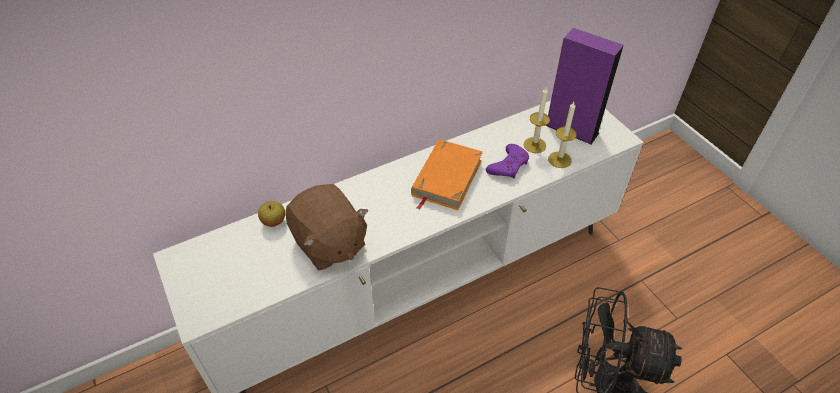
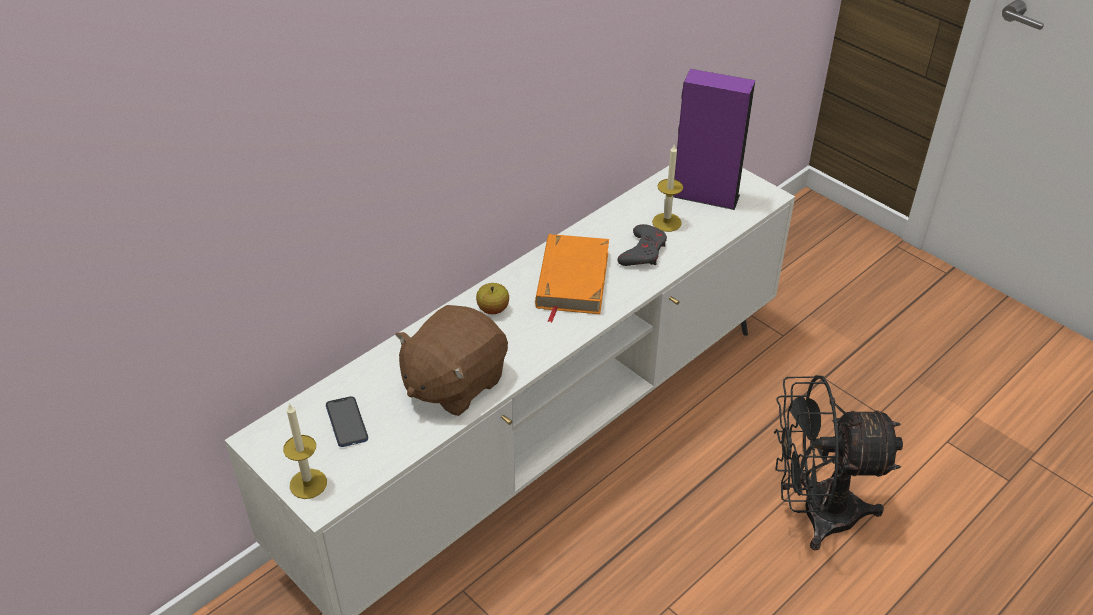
camera: 15 degrees left, 5 degrees down
apple [258,201,285,227] -> apple moved to [476,283,509,314]
brown plush toy [286,184,368,270] -> brown plush toy turned 90 degrees clockwise [395,305,508,416]
purple game controller [486,144,529,178] -> grey game controller [617,224,667,266]
candle [548,102,577,168] -> candle moved to [283,403,327,499]
none -> phone [326,396,368,447]

